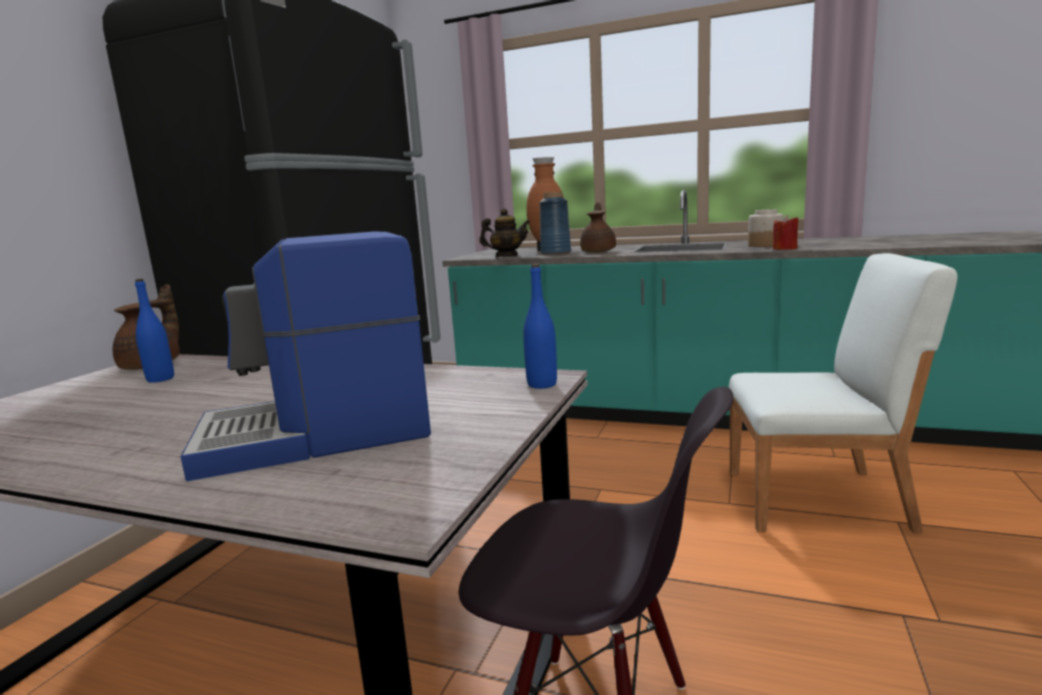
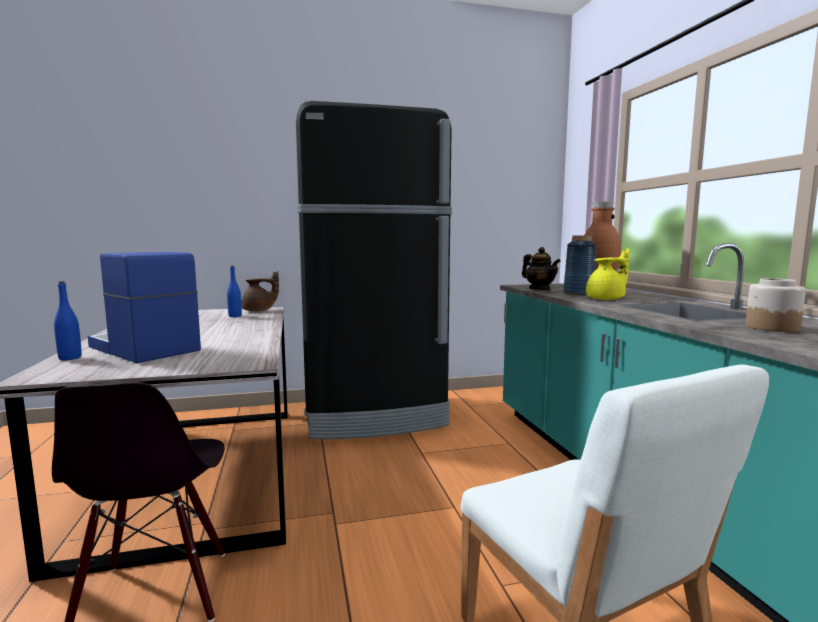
camera: 55 degrees right, 5 degrees down
blue bottle [523,264,557,389] -> blue bottle moved to [54,281,81,360]
brown teapot [580,202,616,253] -> yellow teapot [586,249,629,300]
red candle [773,215,799,250] -> none

